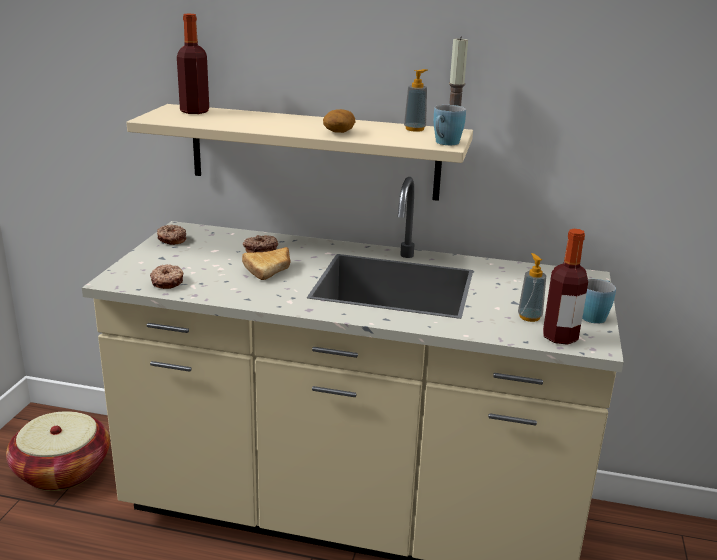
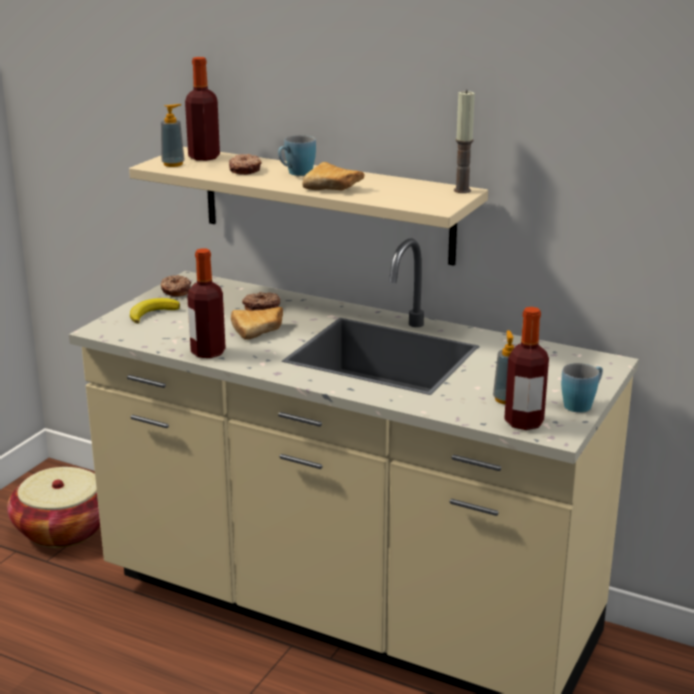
camera: 15 degrees right, 0 degrees up
donut [150,264,184,289] -> donut moved to [229,154,262,175]
potato [323,109,355,133] -> bread [302,162,365,190]
soap dispenser [404,69,427,132] -> soap dispenser moved to [161,104,185,167]
blue mug [434,105,466,145] -> blue mug moved to [278,135,316,176]
none -> banana [130,298,180,324]
none -> bottle [187,248,226,358]

